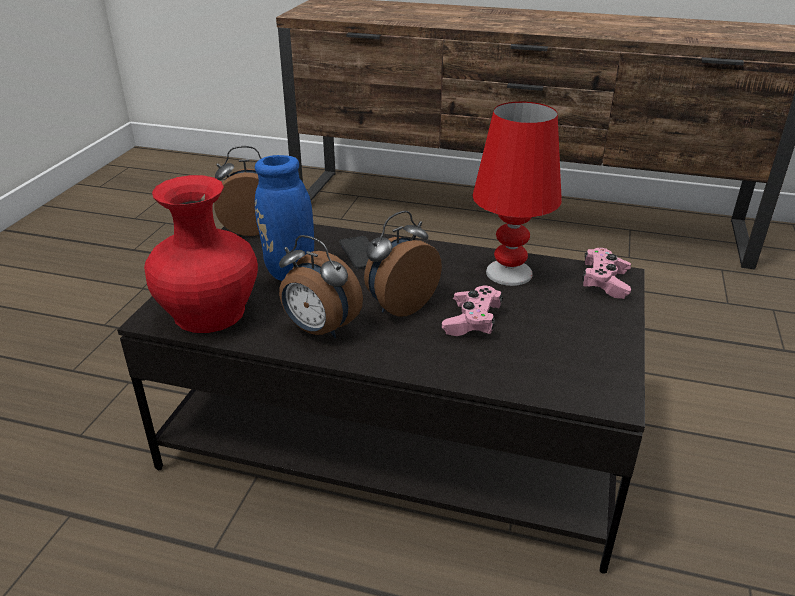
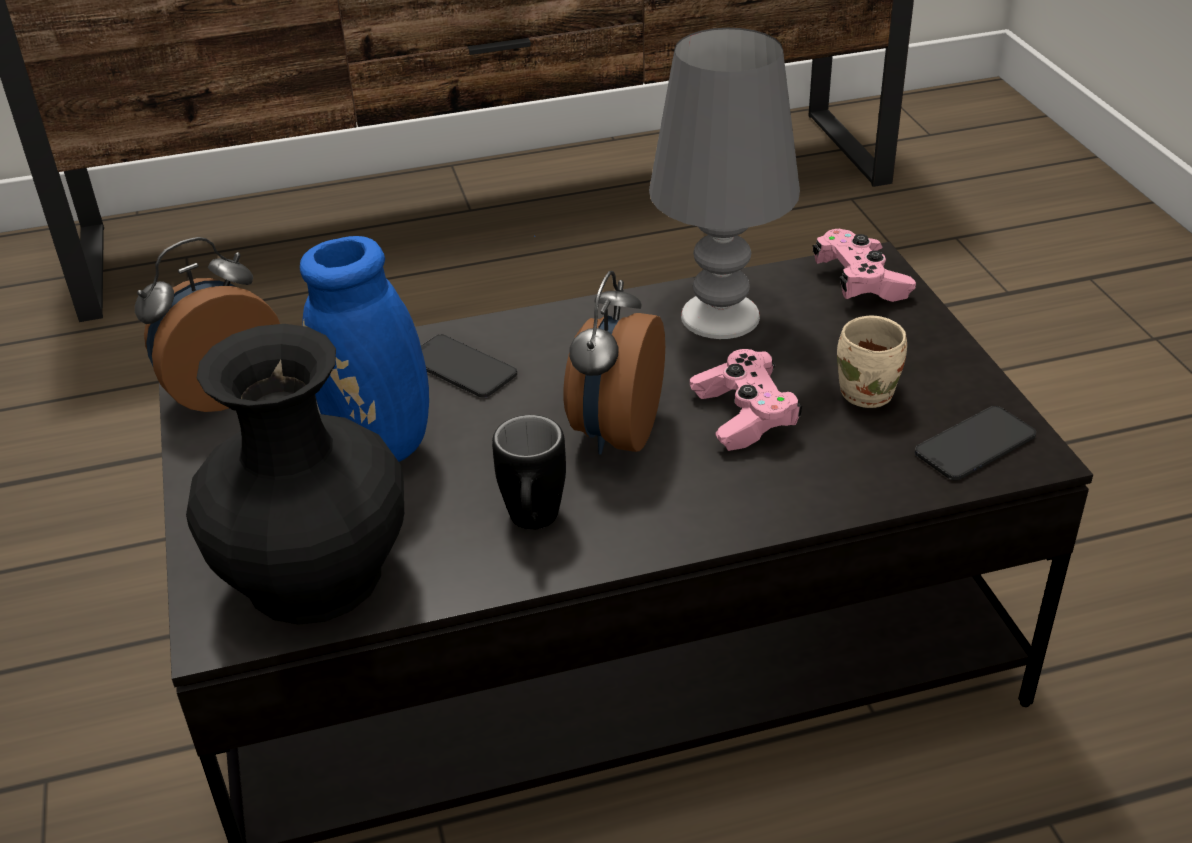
camera: 30 degrees left, 5 degrees up
red vase [144,175,258,333] -> black vase [186,324,404,625]
alarm clock [279,235,363,339] -> black mug [492,415,566,530]
red table lamp [472,102,562,286] -> grey table lamp [649,28,800,339]
none -> beige mug [837,316,907,408]
none -> phone [915,406,1036,480]

